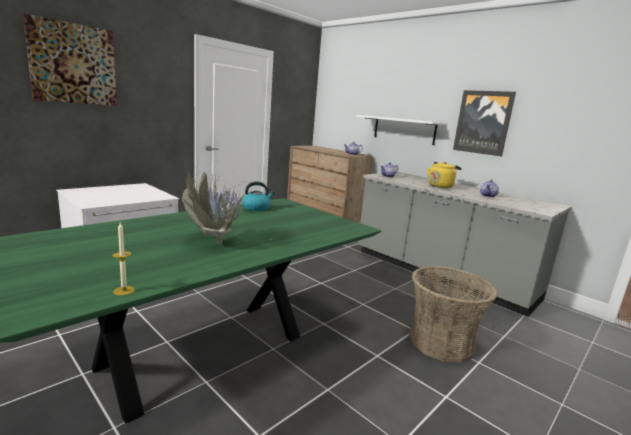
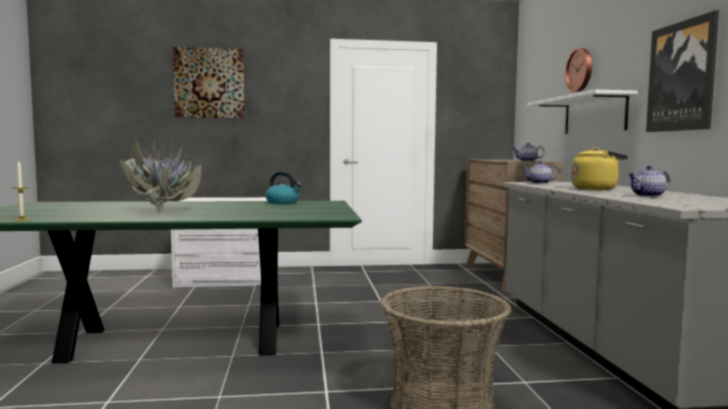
camera: 40 degrees right, 10 degrees down
none -> wall clock [565,48,592,92]

